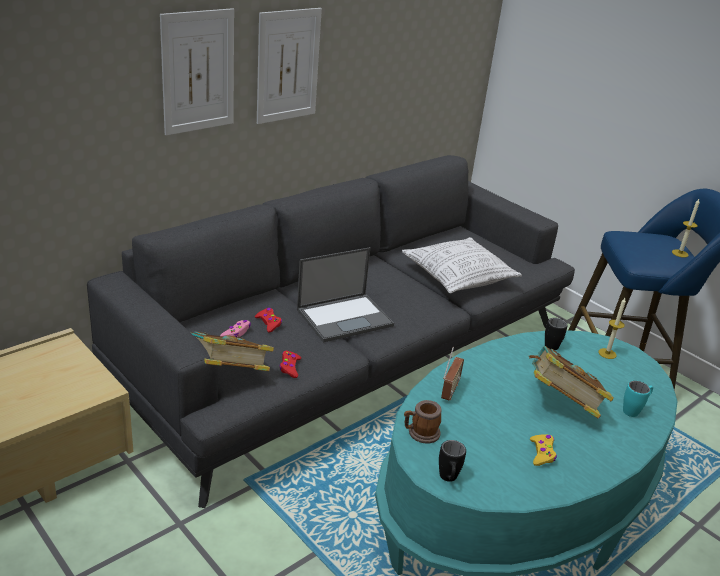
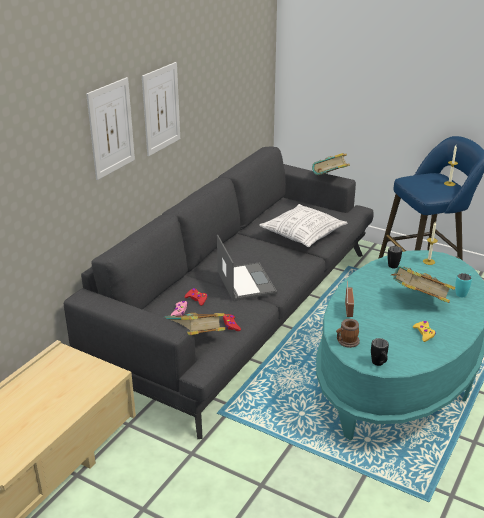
camera: 15 degrees left, 0 degrees up
laptop [297,247,394,343] -> laptop turned 60 degrees counterclockwise [217,235,277,301]
none -> book [312,153,350,175]

